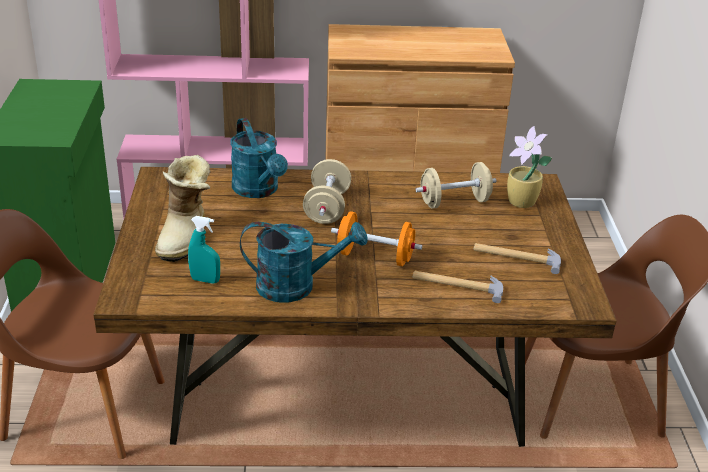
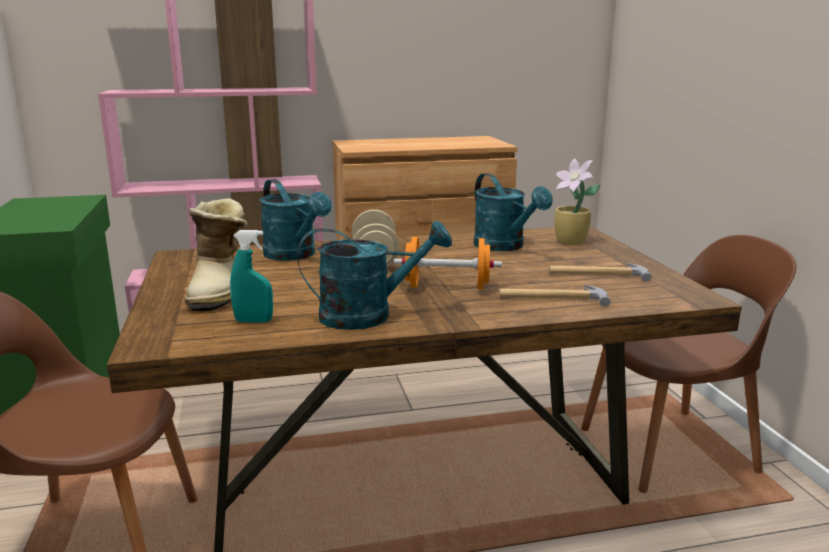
camera: 10 degrees left, 15 degrees down
beige dumbbell [416,162,497,209] -> turquoise watering can [473,173,553,251]

